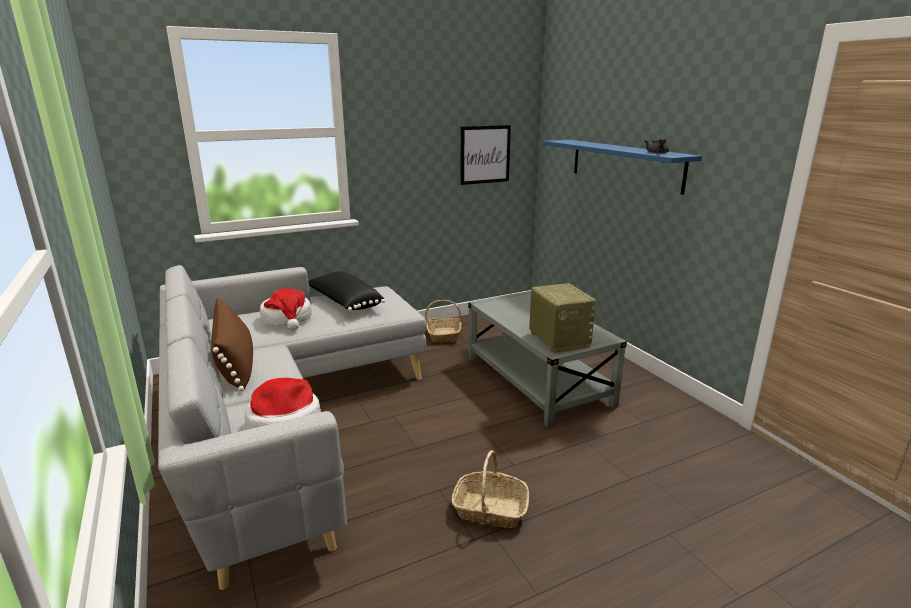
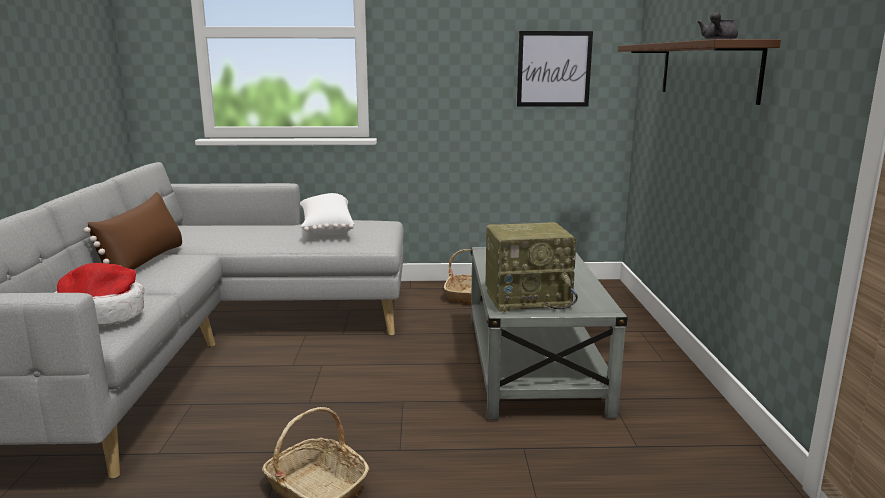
camera: 25 degrees right, 5 degrees down
hat [260,288,312,330] -> none
black pillow [308,271,385,311] -> white pillow [300,193,354,234]
radio [529,283,596,353] -> radio turned 75 degrees clockwise [485,222,578,312]
blue shelf [544,140,702,195] -> brown shelf [618,39,781,105]

